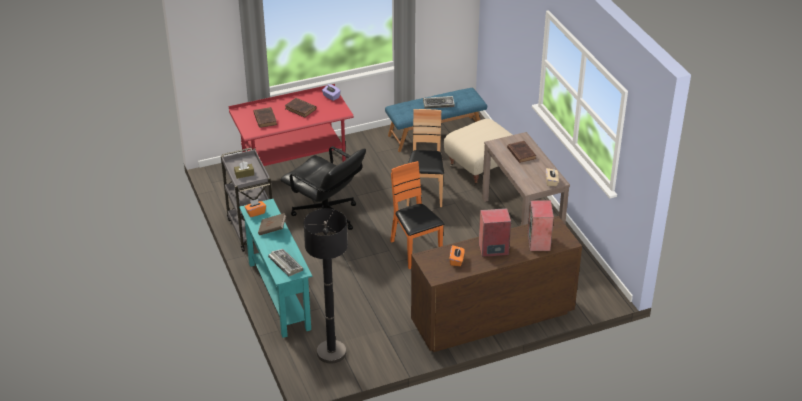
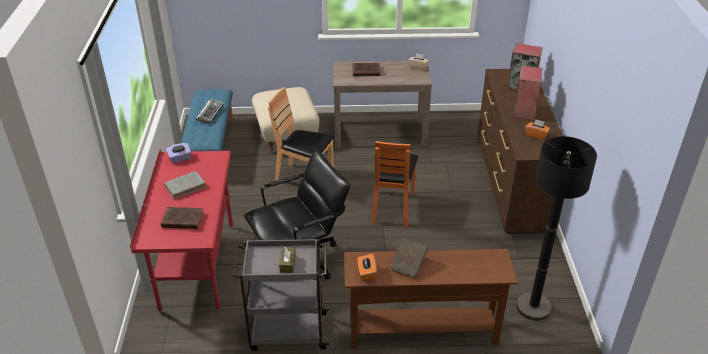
camera: 70 degrees left, 0 degrees up
turquoise console table [239,199,313,338] -> brown console table [344,249,518,348]
keyboard [268,249,303,277] -> none
brown book [285,98,316,118] -> grey book [164,171,206,199]
orange chair [390,161,445,269] -> orange chair turned 75 degrees counterclockwise [372,141,418,227]

